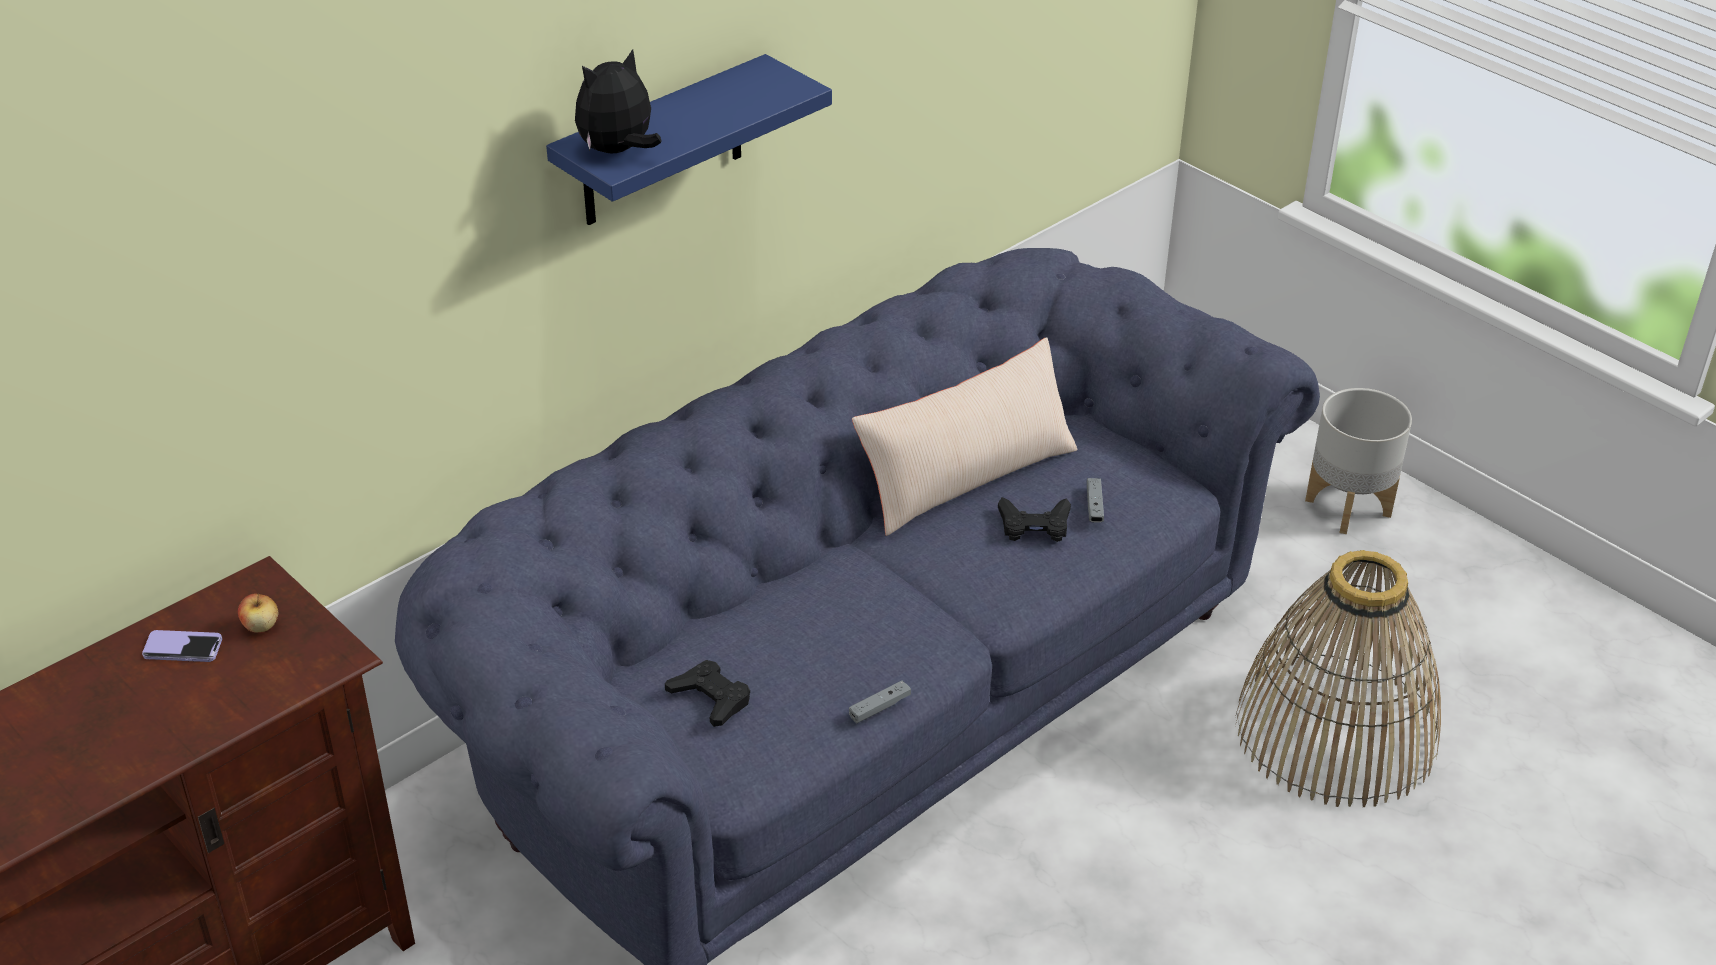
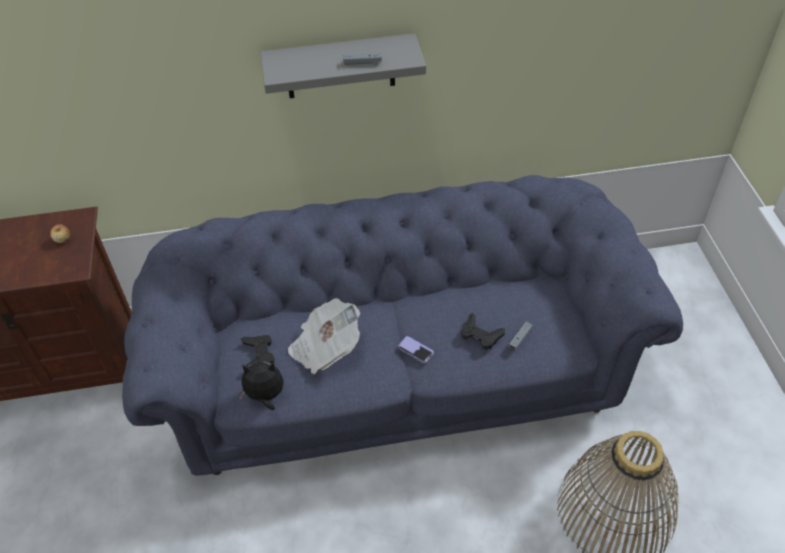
camera: 35 degrees right, 10 degrees up
phone [142,630,222,662] -> phone moved to [398,336,434,364]
blue shelf [546,54,832,225] -> grey shelf [260,33,426,98]
plush toy [575,49,662,154] -> plush toy moved to [238,361,284,410]
grey game controller [849,680,911,723] -> grey game controller moved to [343,53,382,65]
beige pillow [852,337,1077,536] -> none
grey planter [1305,388,1412,534] -> none
none -> newspaper [288,298,360,374]

